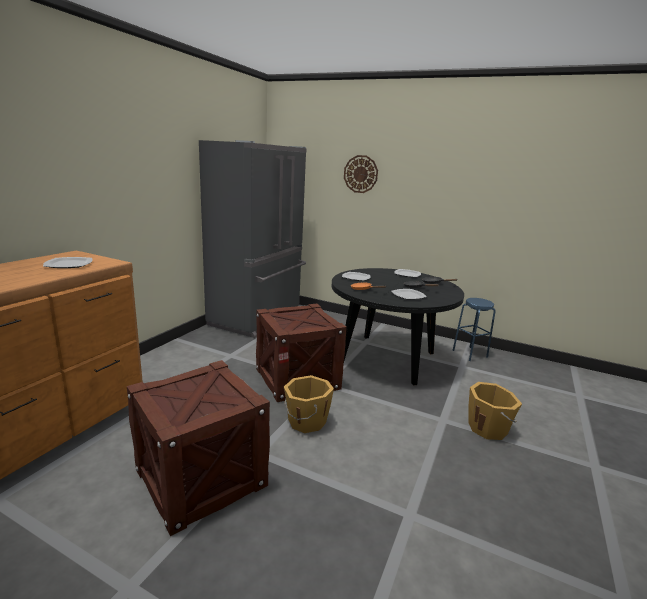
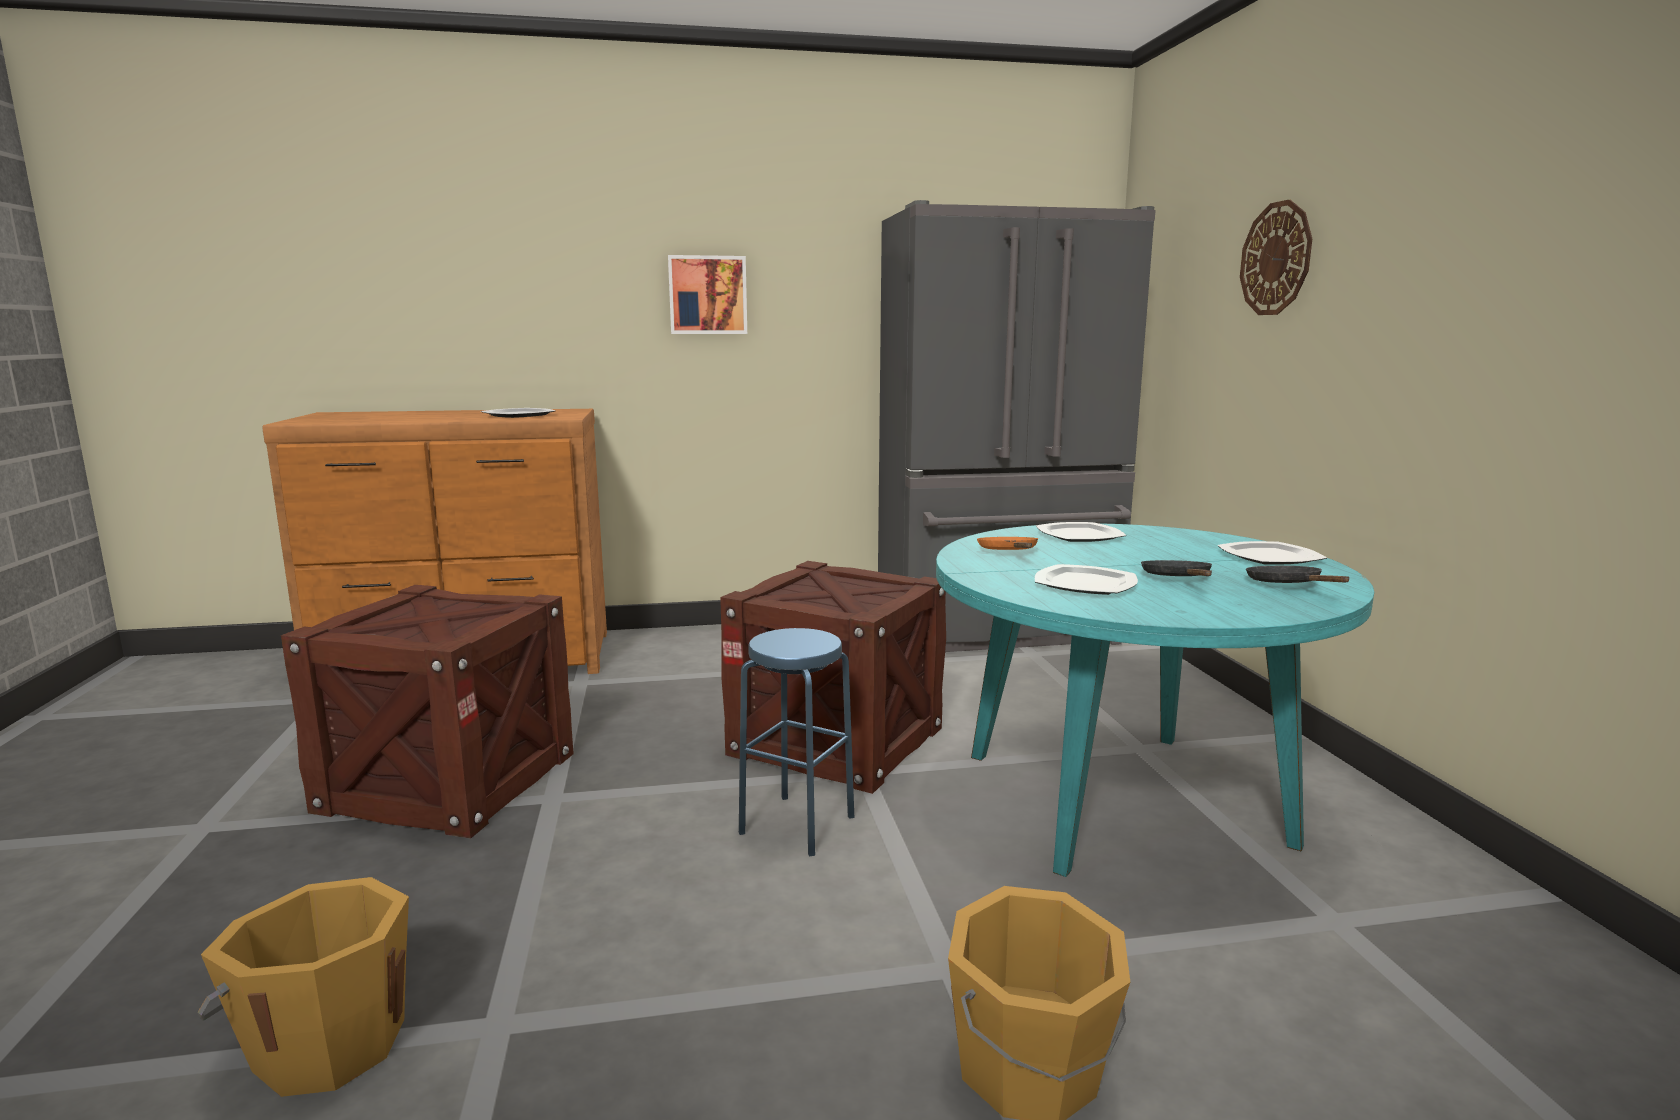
camera: 55 degrees right, 5 degrees down
orange bucket [284,375,334,433] -> orange bucket moved to [198,877,409,1097]
black dining table [332,268,464,386] -> turquoise dining table [936,524,1374,877]
blue stool [452,298,495,361] -> blue stool moved to [739,628,854,856]
none -> picture [668,255,747,334]

